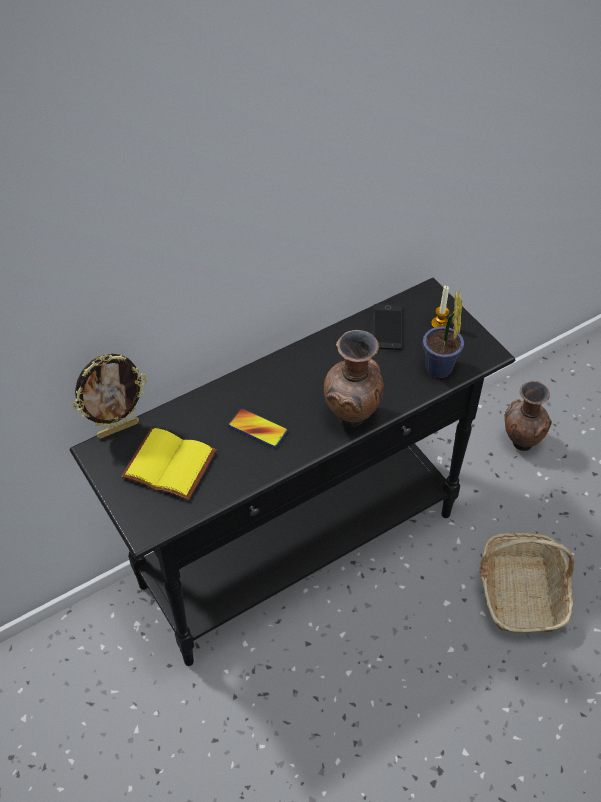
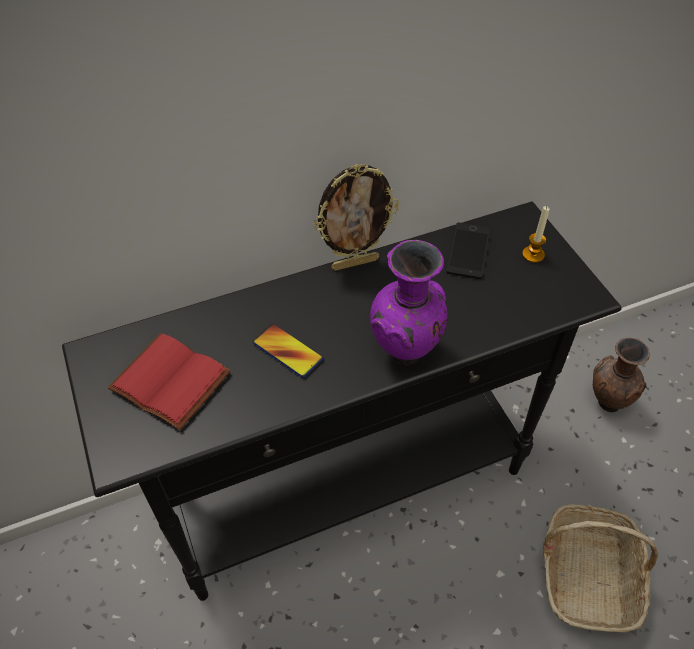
camera: 10 degrees right, 0 degrees up
picture frame [73,354,147,439] -> picture frame moved to [313,164,399,271]
yellow book [121,428,217,500] -> red book [107,333,230,430]
brown vase [324,330,384,427] -> purple vase [370,240,448,365]
potted plant [423,291,464,378] -> none

